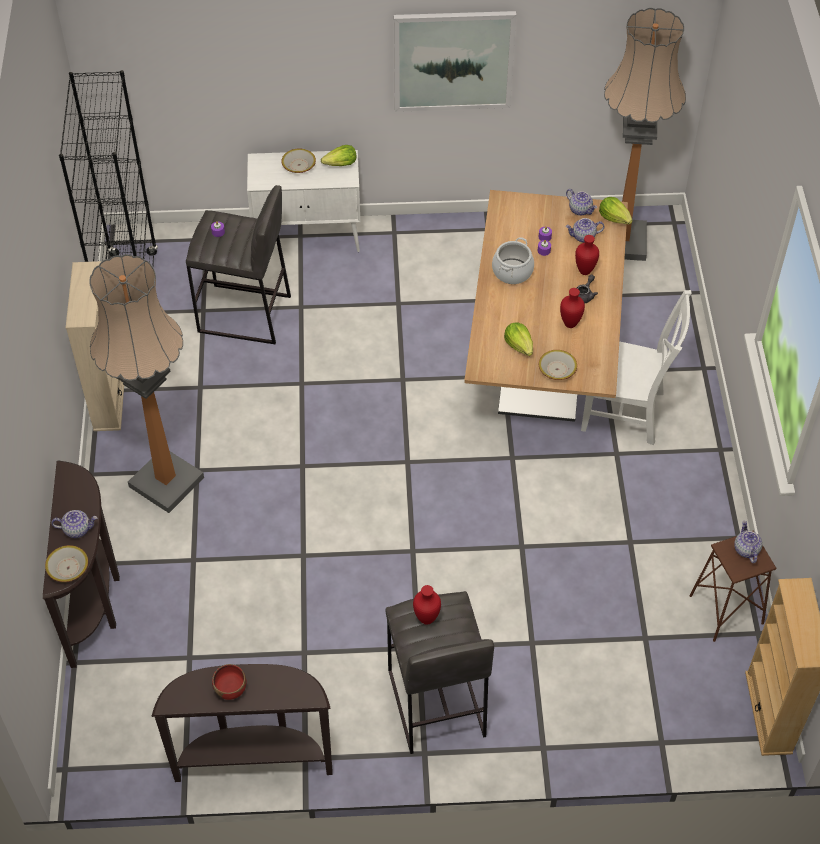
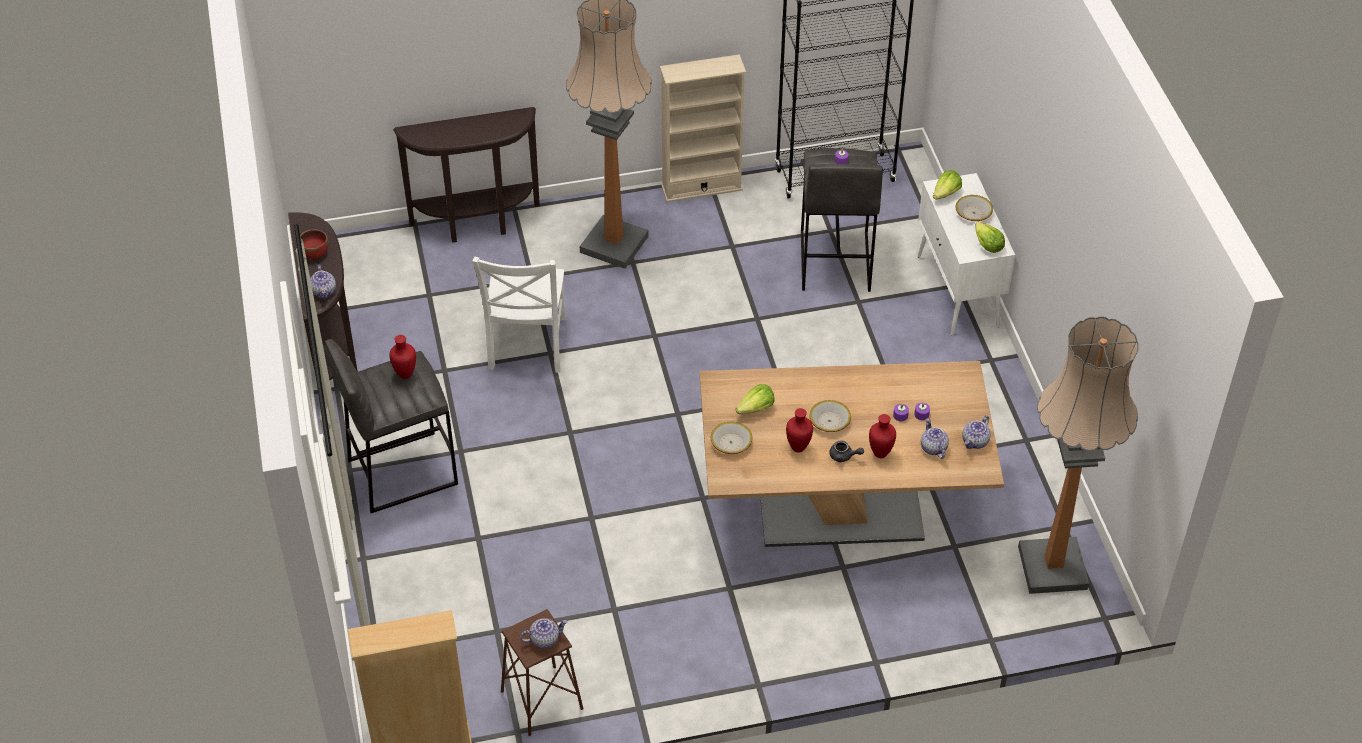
camera: 80 degrees right, 5 degrees down
bowl [45,545,88,582] -> bowl moved to [809,400,851,432]
teapot [51,510,98,538] -> teapot moved to [310,264,336,299]
picture [394,11,516,112] -> none
cooking pot [492,237,534,284] -> none
white chair [581,290,692,445] -> white chair moved to [472,257,566,373]
lettuce [599,197,633,225] -> lettuce moved to [933,170,962,200]

